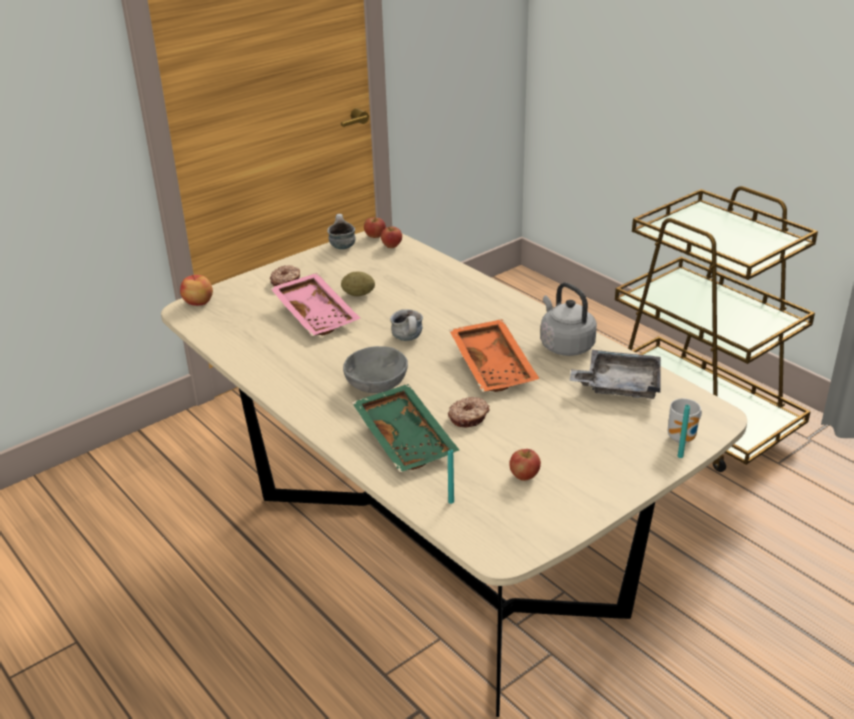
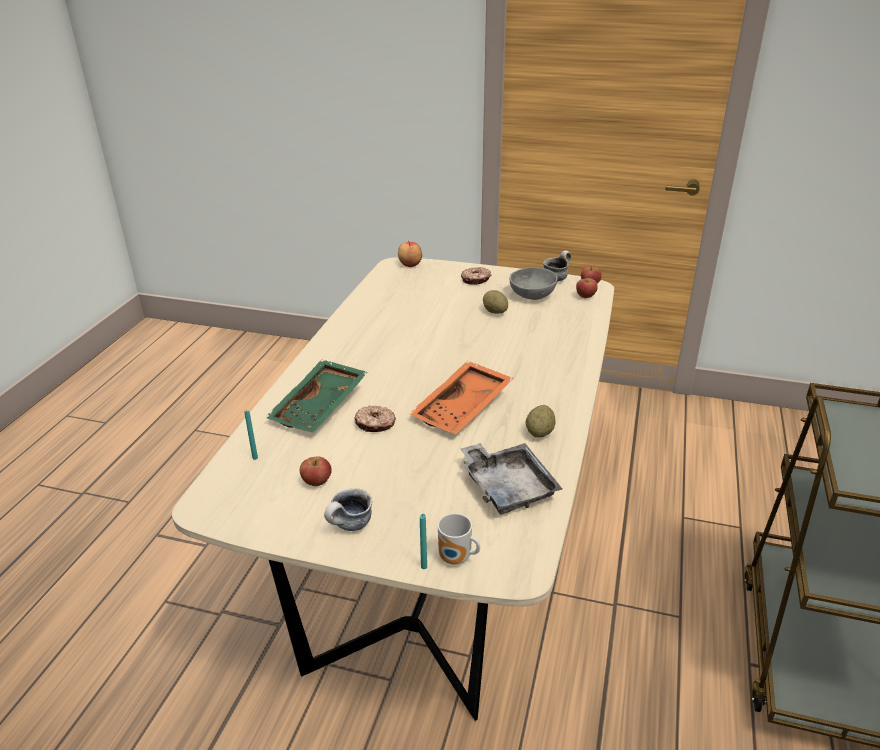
camera: 55 degrees right, 0 degrees up
pink tray [270,273,360,336] -> none
grey bowl [343,346,408,393] -> grey bowl moved to [509,267,558,300]
mug [390,309,423,341] -> mug moved to [324,488,372,531]
grey kettle [540,283,597,356] -> potato [526,405,556,438]

